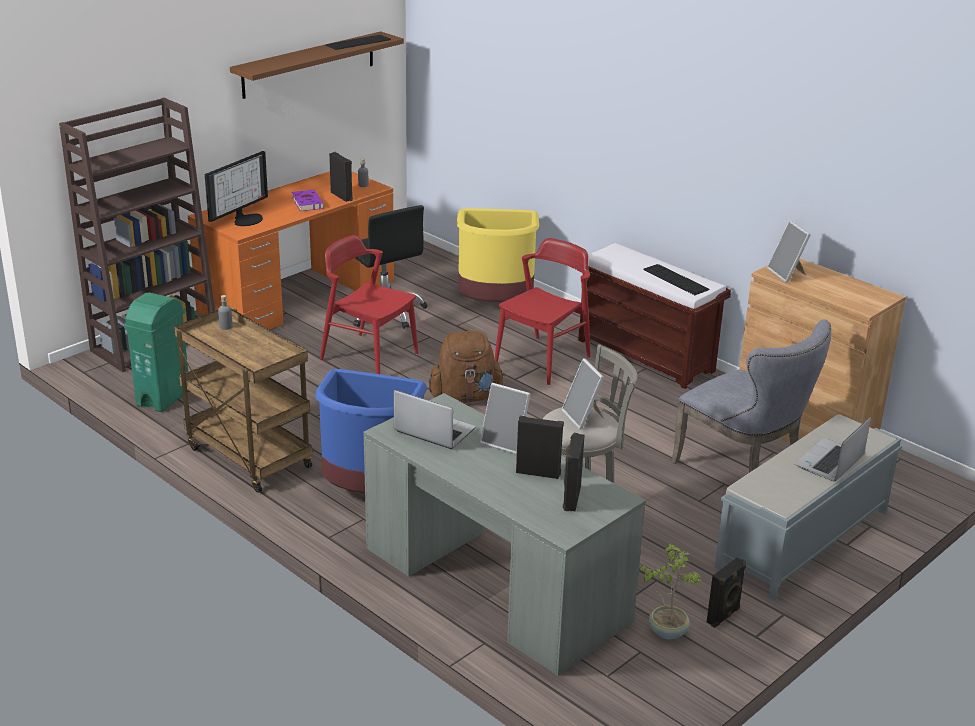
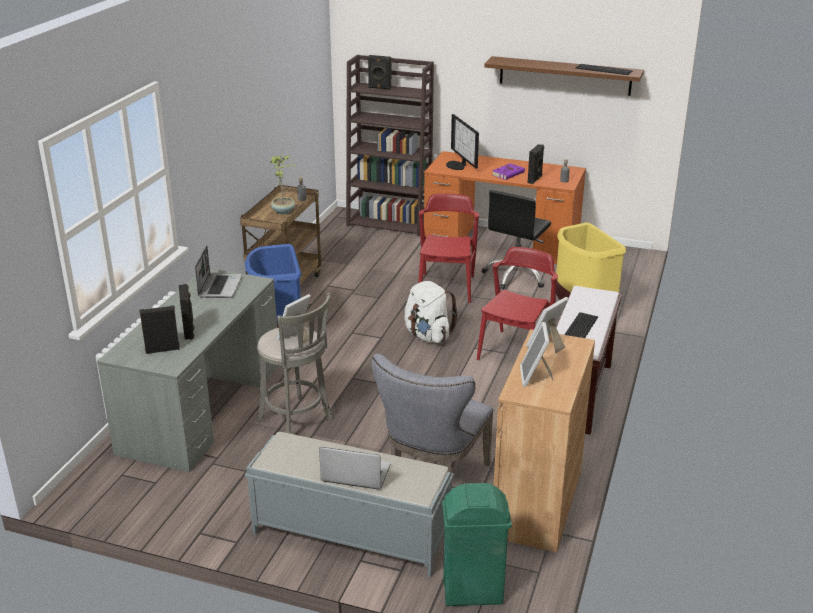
camera: 65 degrees right, 0 degrees up
green trash can [124,293,188,412] -> green trash can moved to [442,483,512,606]
monitor [205,151,268,226] -> monitor turned 60 degrees clockwise [446,114,479,170]
brown backpack [429,331,505,403] -> white backpack [405,281,458,343]
picture frame [480,383,531,454] -> picture frame moved to [520,322,553,387]
red chair [495,238,590,385] -> red chair turned 75 degrees counterclockwise [477,247,558,360]
potted plant [639,544,701,639] -> potted plant moved to [270,154,295,215]
black speaker [706,557,746,628] -> black speaker moved to [368,55,392,90]

